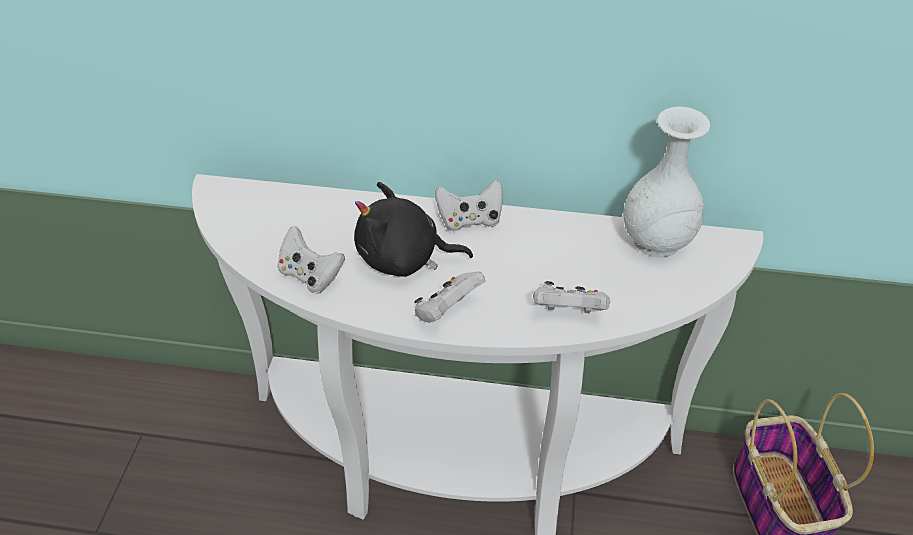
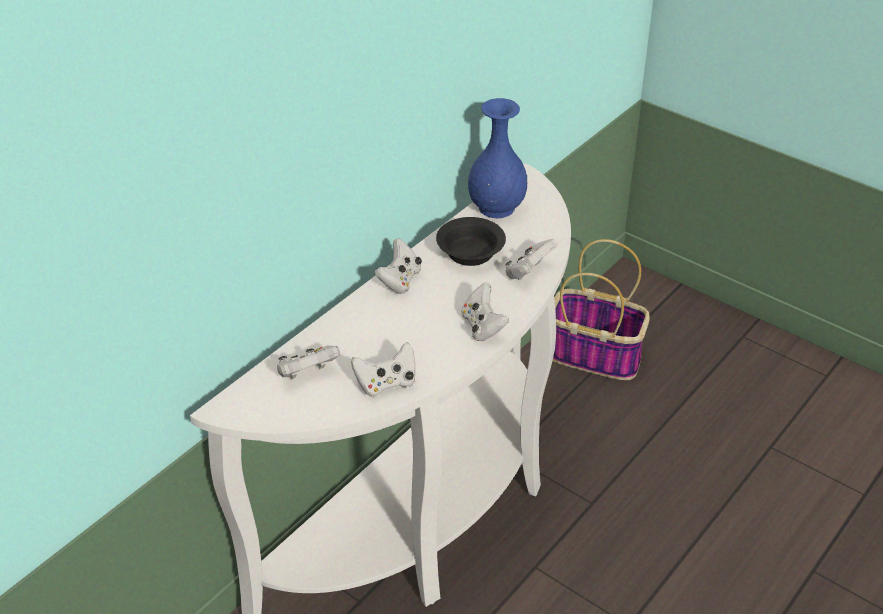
camera: 60 degrees left, 5 degrees down
black plush toy [354,182,473,277] -> none
white vase [623,106,710,257] -> blue vase [468,98,527,218]
none -> white game controller [277,346,340,379]
none -> black bowl [436,217,506,266]

